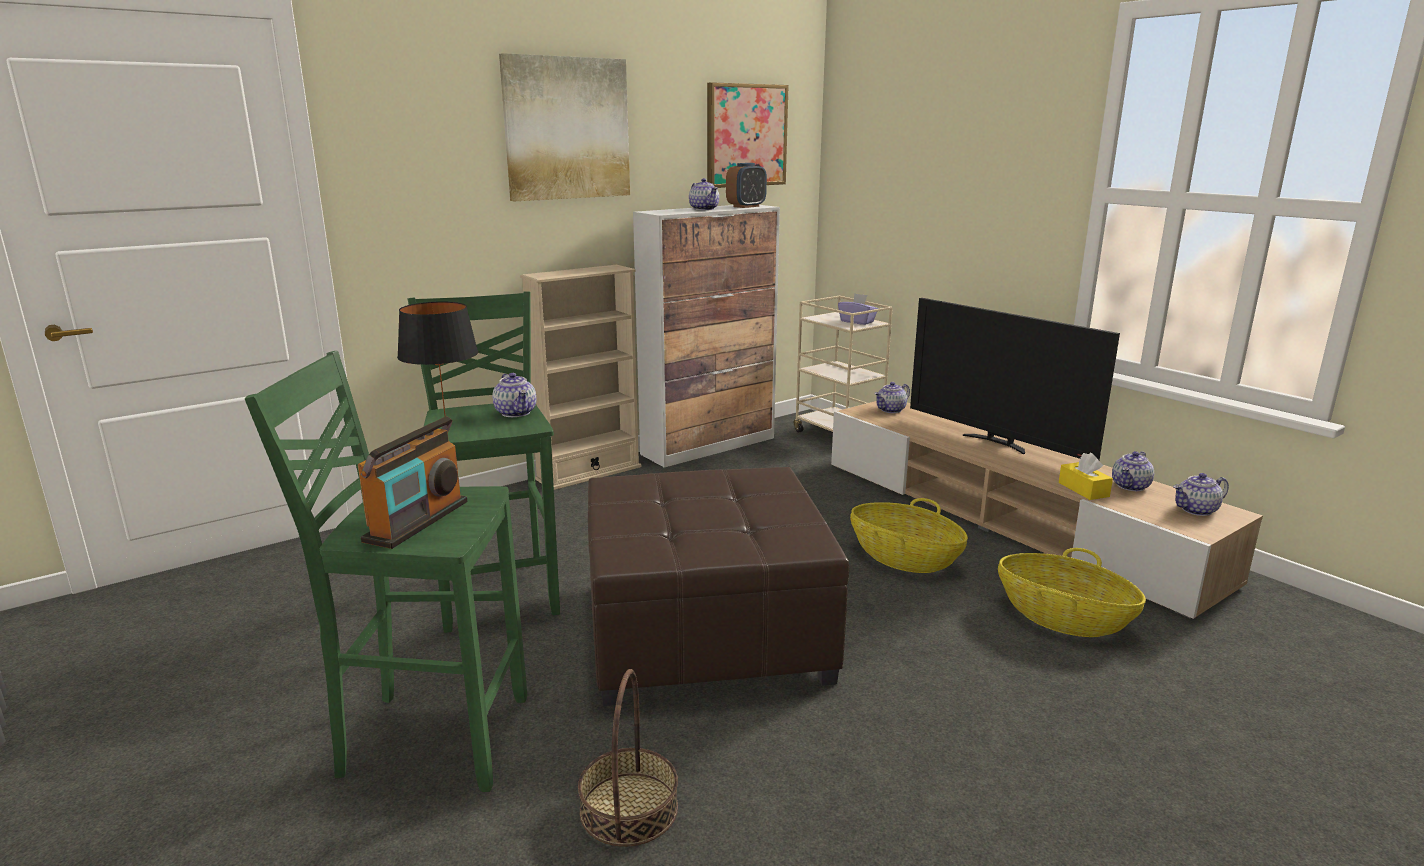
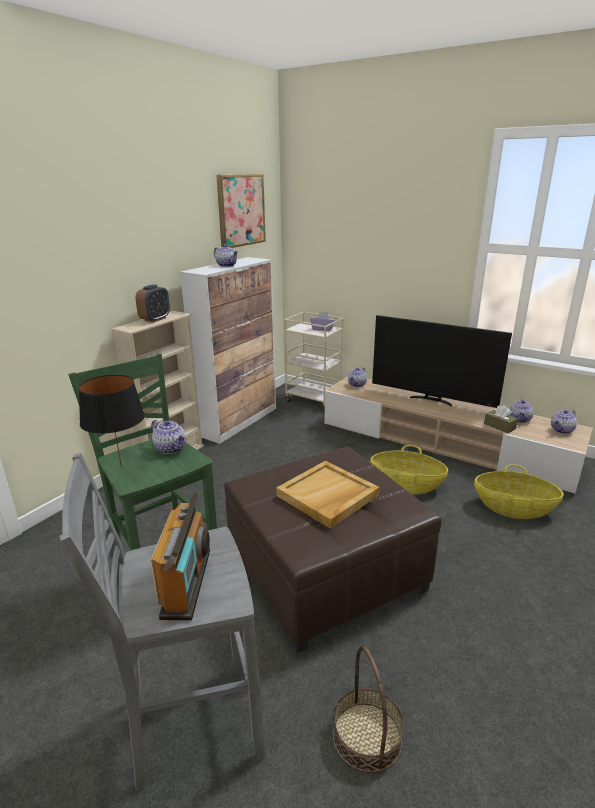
camera: 20 degrees left, 5 degrees up
green stool [245,351,527,792] -> grey stool [60,453,265,790]
picture [499,53,630,201] -> none
alarm clock [726,163,767,208] -> alarm clock moved to [135,285,170,322]
yellow tissue box [1059,453,1113,500] -> brown tissue box [484,405,518,433]
none -> beige tray [276,461,379,529]

